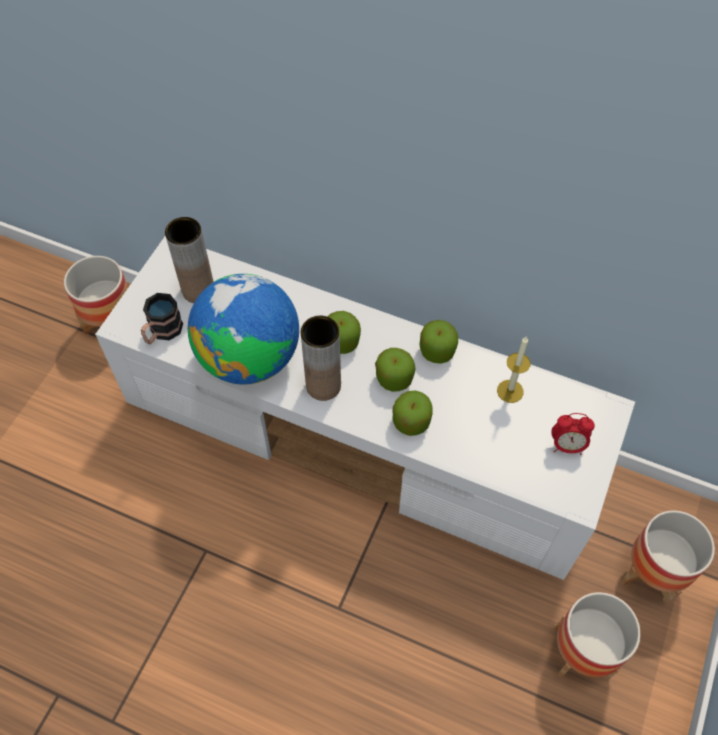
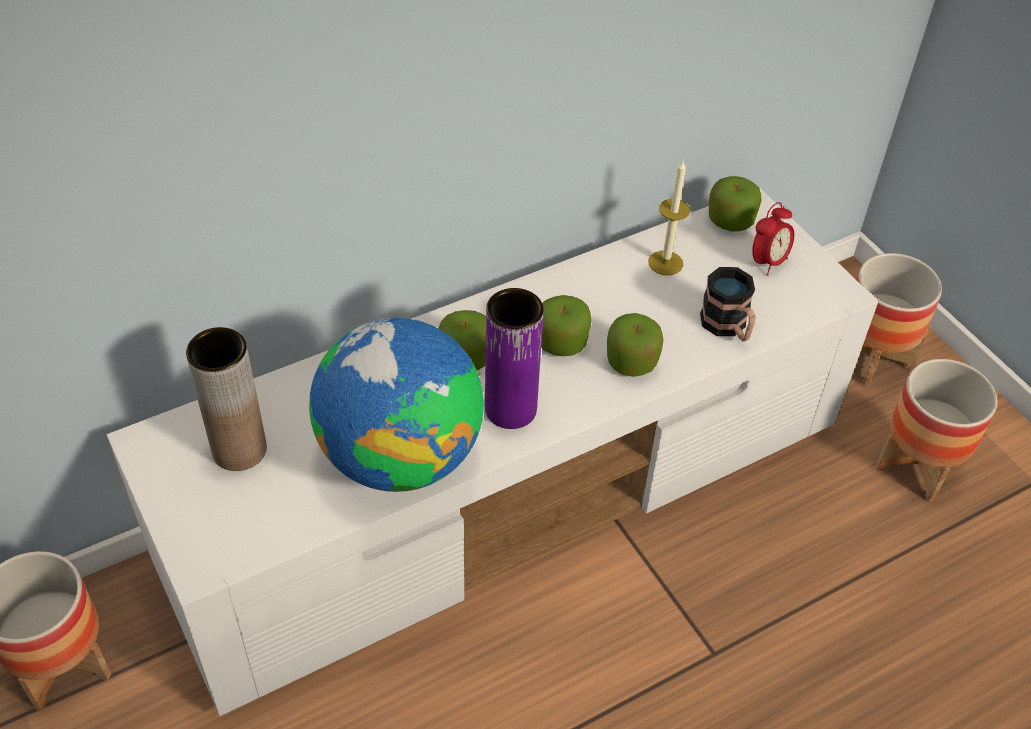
camera: 55 degrees left, 10 degrees down
mug [141,293,183,344] -> mug moved to [700,267,755,341]
brown vase [301,316,341,401] -> purple vase [485,288,544,429]
apple [420,320,458,364] -> apple moved to [709,176,762,231]

